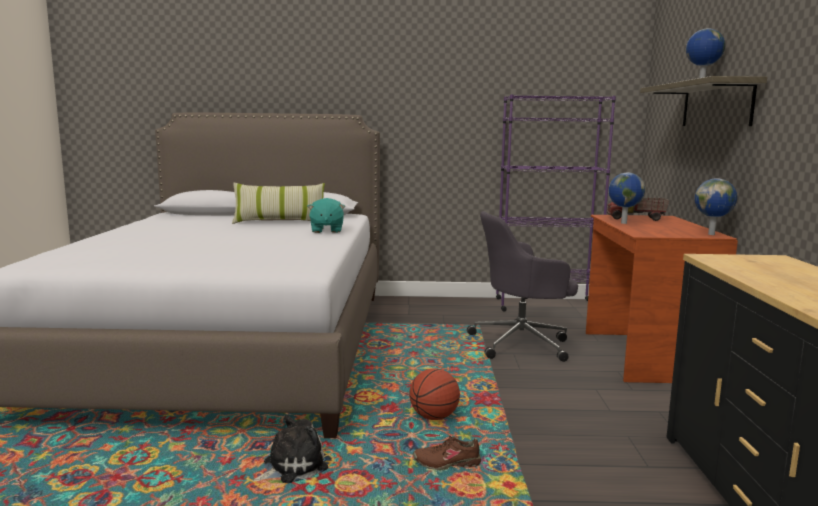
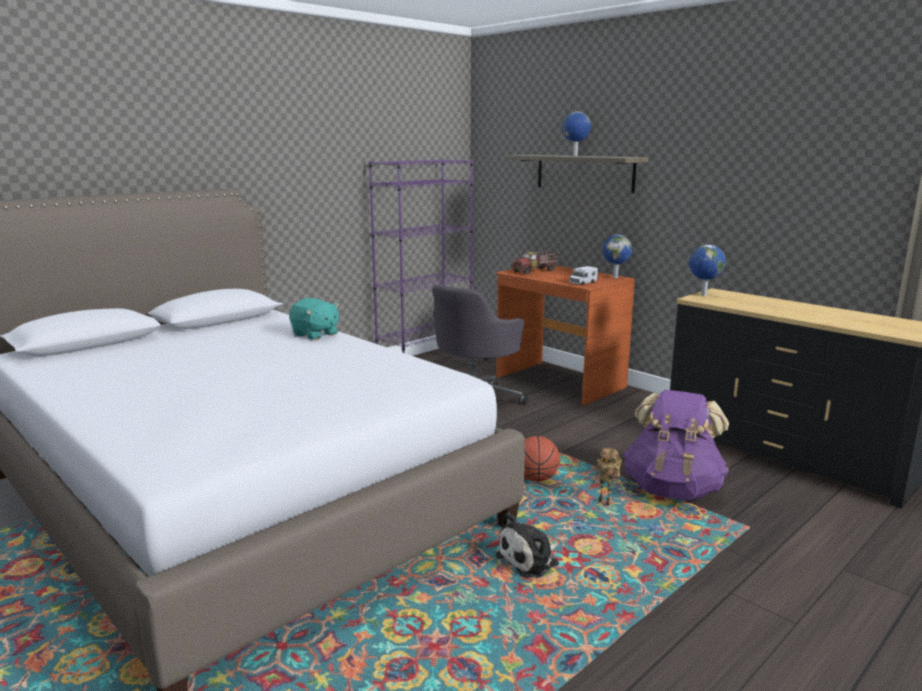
camera: 45 degrees left, 5 degrees up
pillow [232,183,325,224] -> none
plush toy [252,415,328,483] -> plush toy turned 135 degrees counterclockwise [495,513,559,578]
brown shoe [413,436,481,470] -> toy robot [592,448,622,506]
globe [609,173,645,224] -> globe moved to [689,245,726,296]
none -> toy truck [569,266,598,285]
none -> purple backpack [624,390,729,501]

